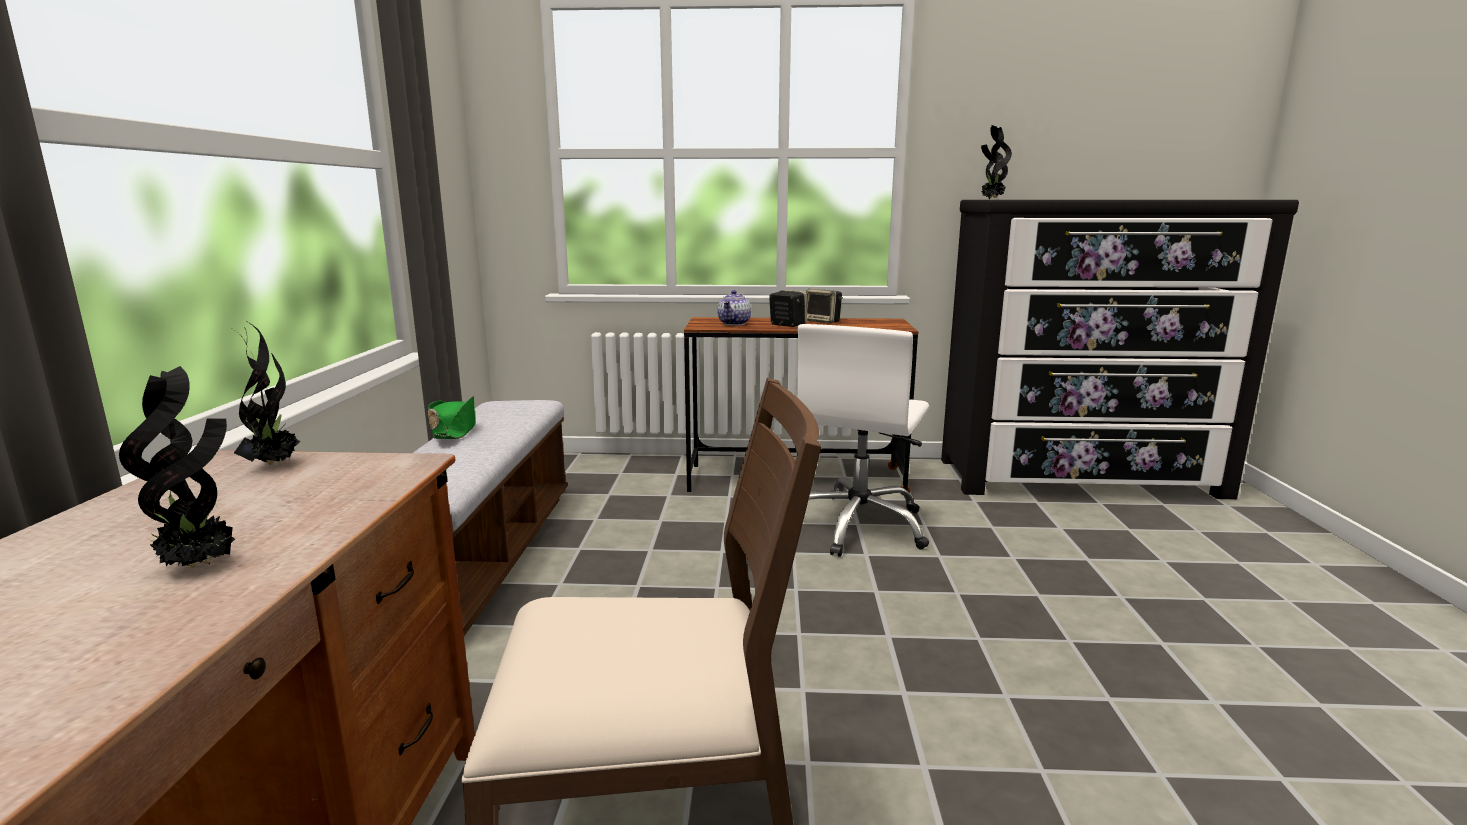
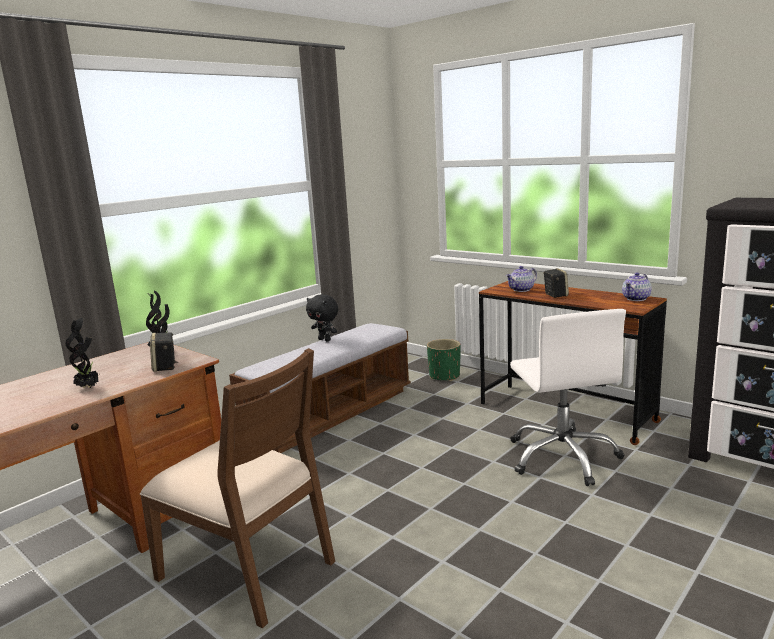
camera: 40 degrees right, 0 degrees up
green hat [428,396,475,439] -> black plush toy [306,294,338,341]
white office chair [797,324,929,557] -> white office chair turned 75 degrees counterclockwise [510,309,626,486]
speaker [806,289,843,323] -> speaker moved to [150,332,178,372]
potted plant [981,125,1012,199] -> none
none -> green planter [427,339,461,381]
none -> teapot [622,272,652,301]

